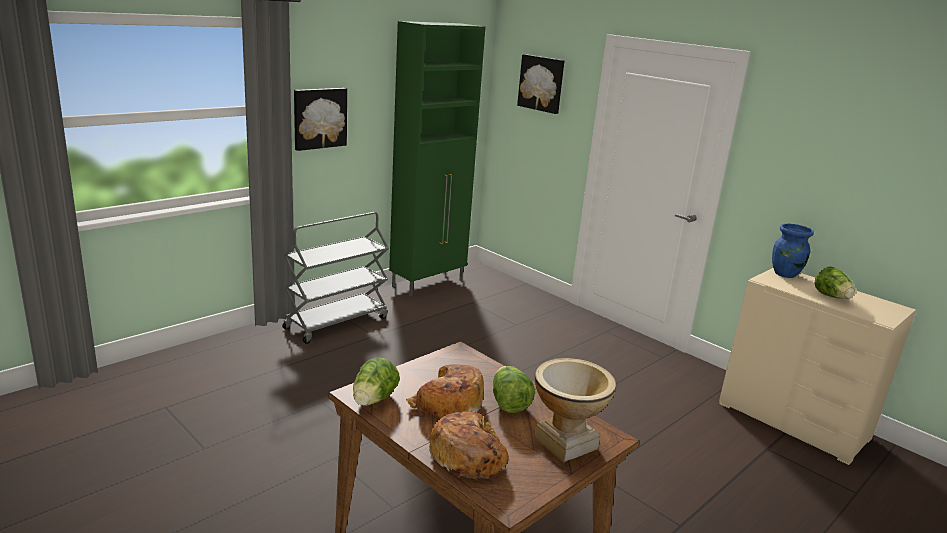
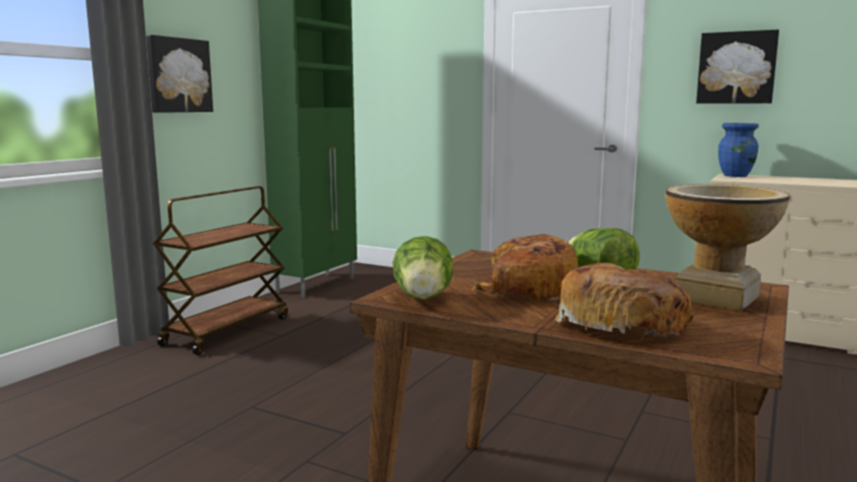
camera: 15 degrees left, 10 degrees down
grey cart [282,212,389,344] -> brown cart [153,186,288,355]
picture [517,54,564,114] -> picture moved to [696,30,779,103]
lettuce [815,266,855,299] -> none

